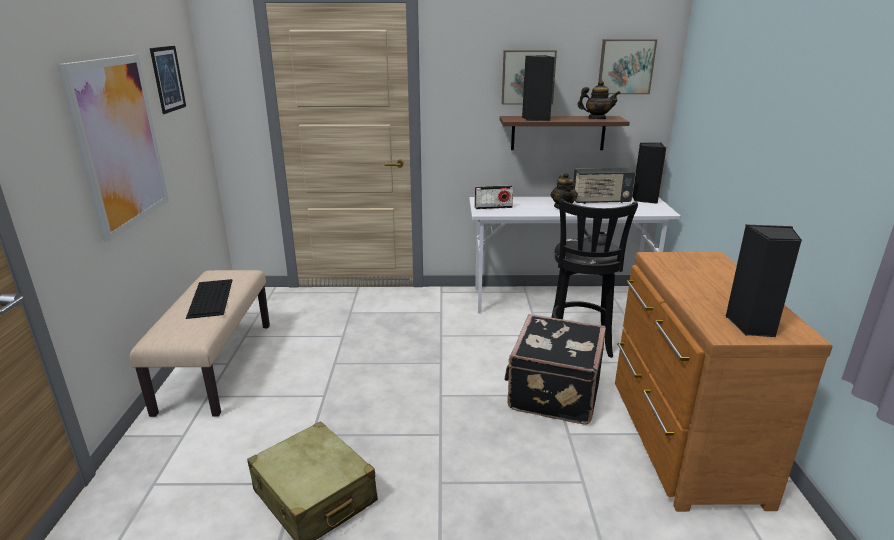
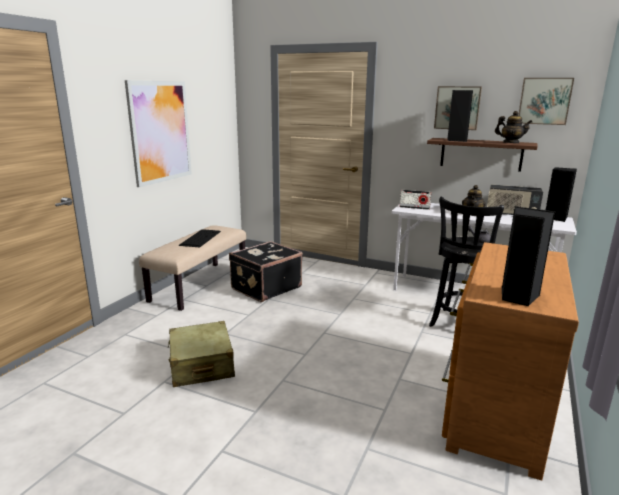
camera: 25 degrees right, 5 degrees down
picture [150,46,186,114] -> none
black suitcase [505,314,606,425] -> black suitcase moved to [229,241,303,302]

